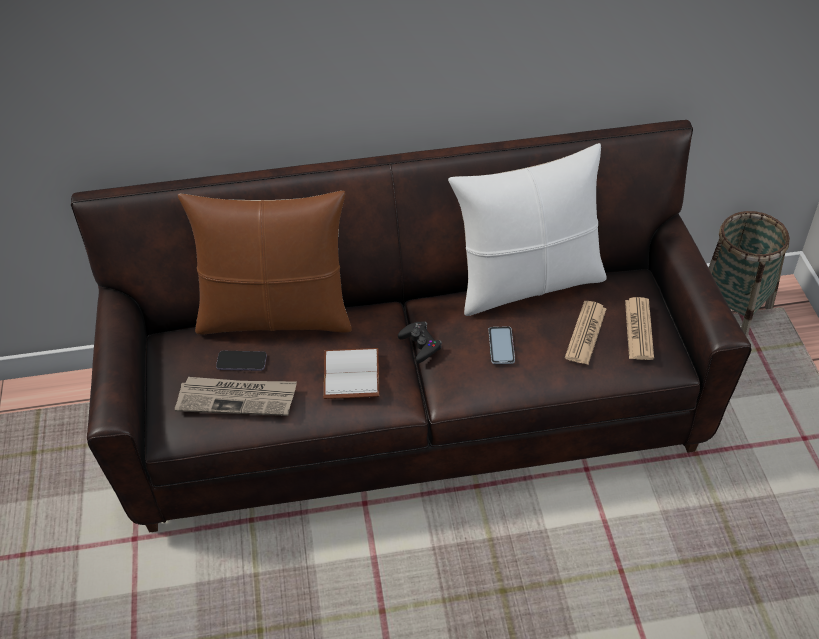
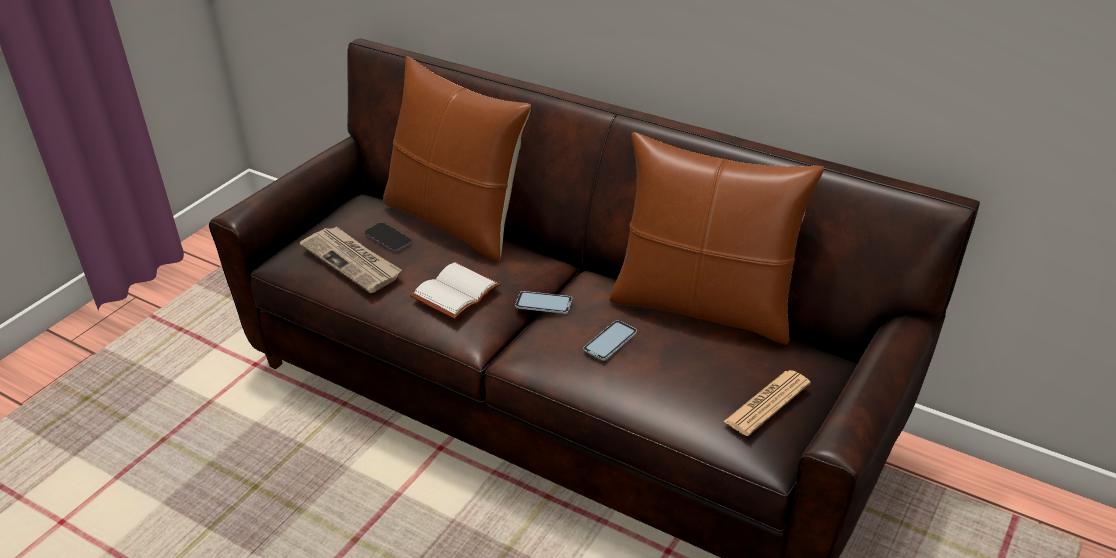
camera: 40 degrees right, 10 degrees down
black game controller [398,321,442,363] -> phone [515,291,572,314]
white pillow [448,143,606,316] -> brown pillow [609,132,824,344]
newspaper [565,301,607,365] -> none
basket [709,211,790,337] -> none

